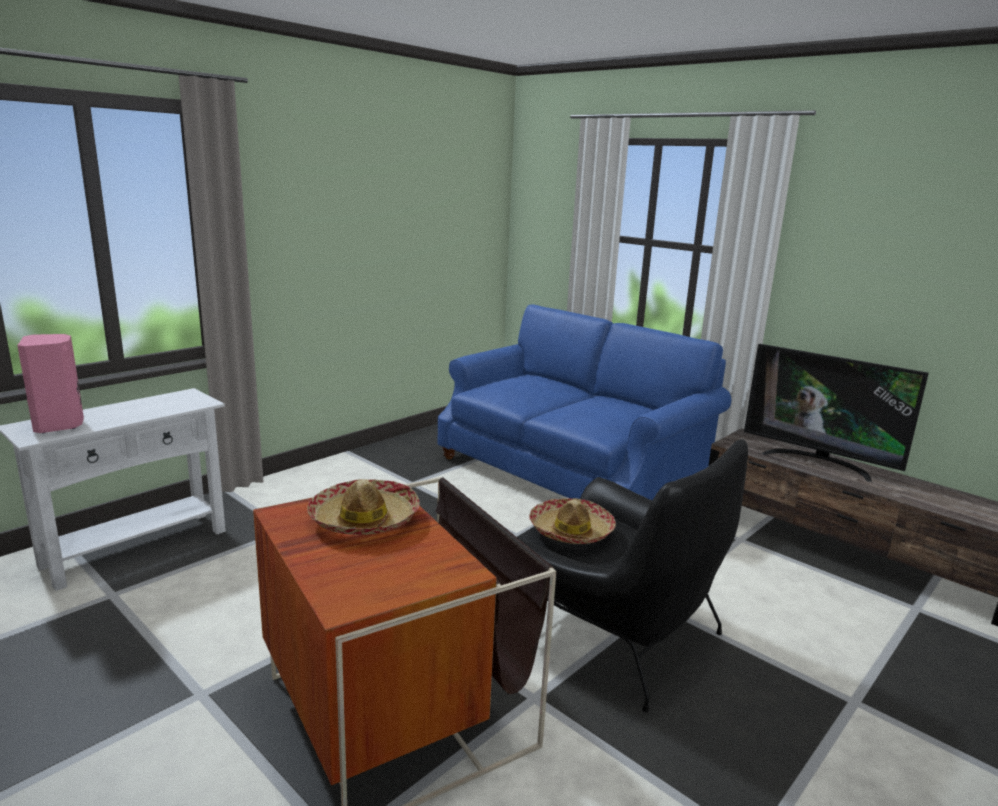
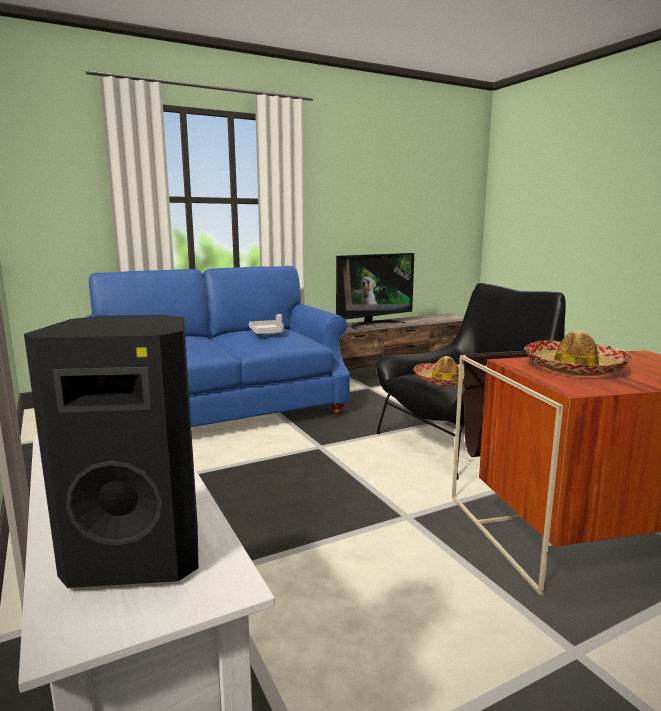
camera: 70 degrees left, 5 degrees down
pink speaker [17,334,84,433] -> black speaker [24,315,198,588]
none -> grey tray [249,314,284,335]

